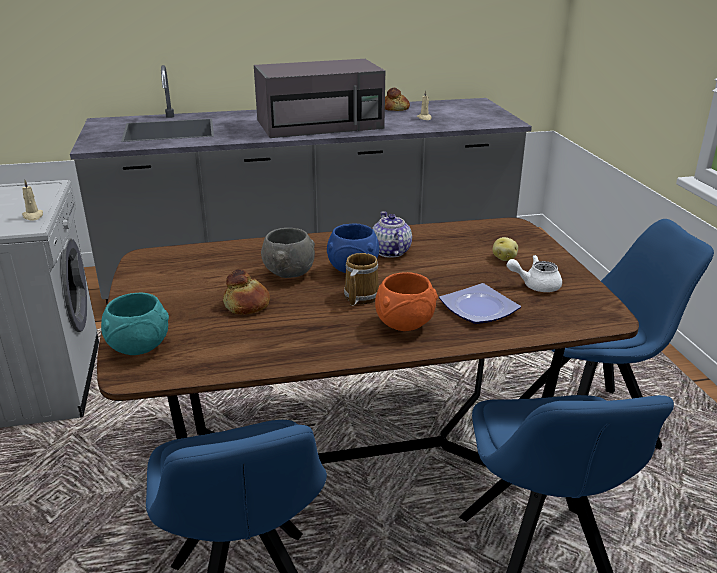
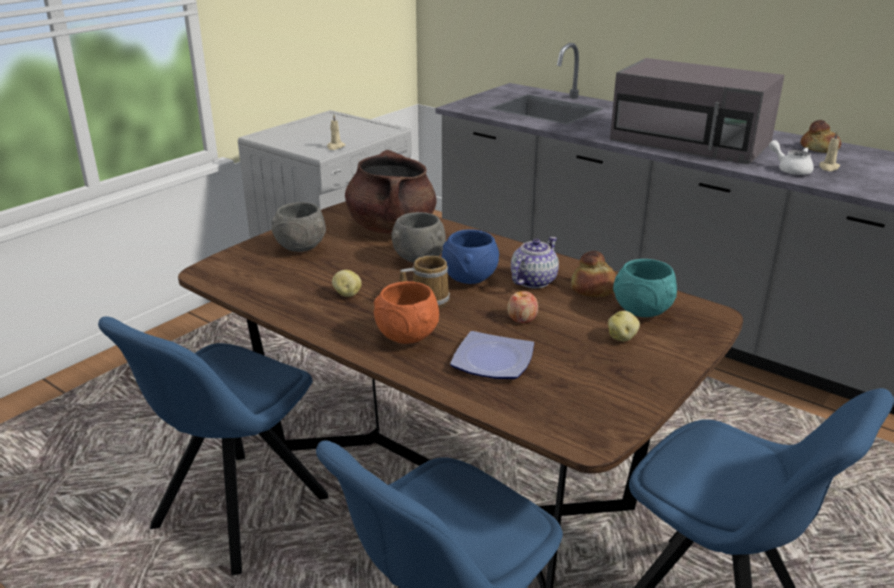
camera: 50 degrees right, 0 degrees up
turquoise bowl [101,293,169,355] -> turquoise bowl moved to [613,259,677,317]
bread [223,269,270,315] -> bread moved to [571,251,616,297]
white teapot [507,255,562,292] -> white teapot moved to [769,140,814,175]
none -> grey bowl [271,202,326,252]
none -> potato [332,270,362,297]
none -> brown cooking pot [345,150,437,234]
none -> apple [507,291,538,323]

